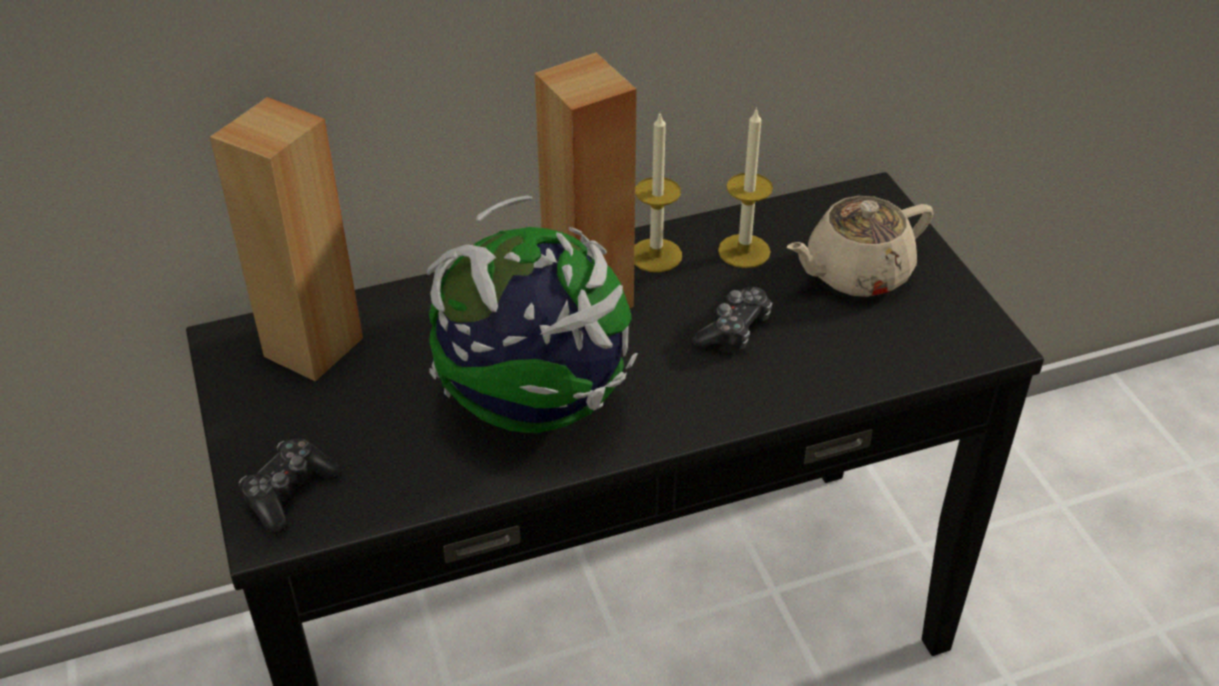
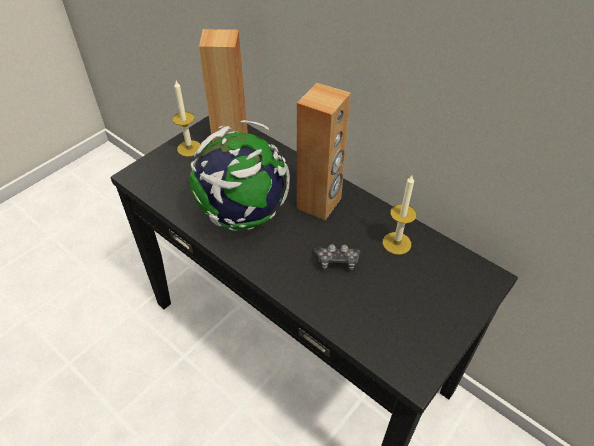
camera: 60 degrees right, 5 degrees up
game controller [239,438,342,534] -> none
candle [634,111,682,272] -> candle moved to [173,81,201,157]
beige teapot [787,196,934,297] -> none

